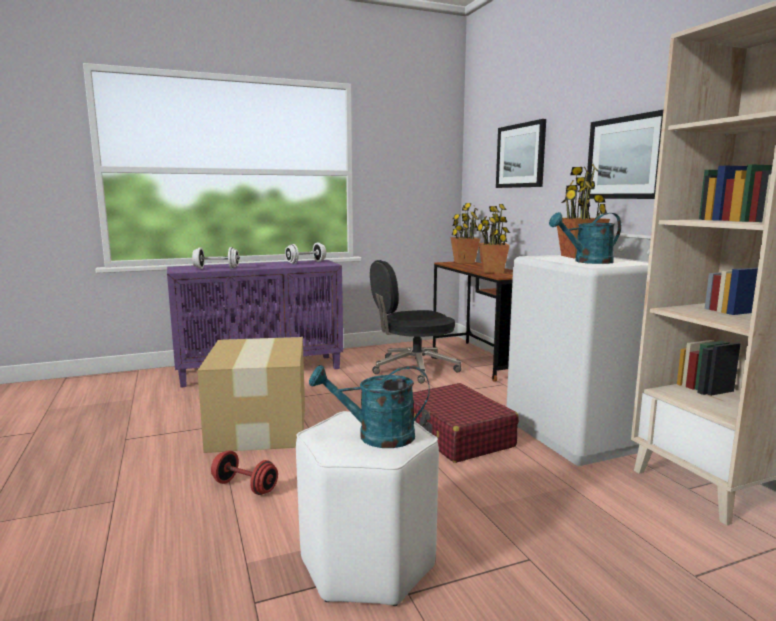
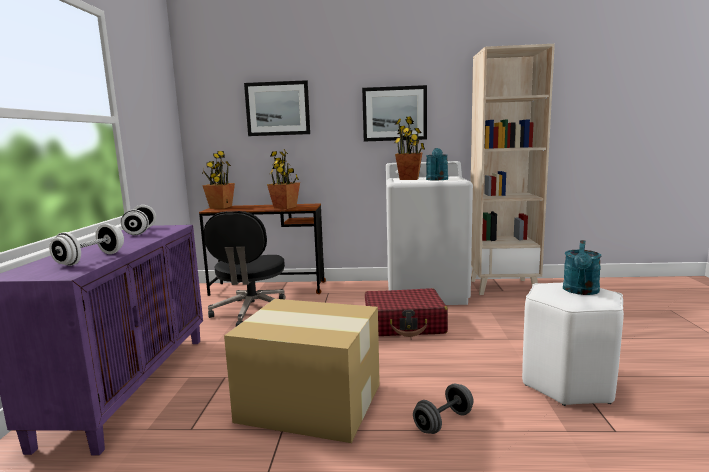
camera: 65 degrees left, 0 degrees up
red dumbbell [211,450,278,495] -> grey dumbbell [413,383,474,434]

